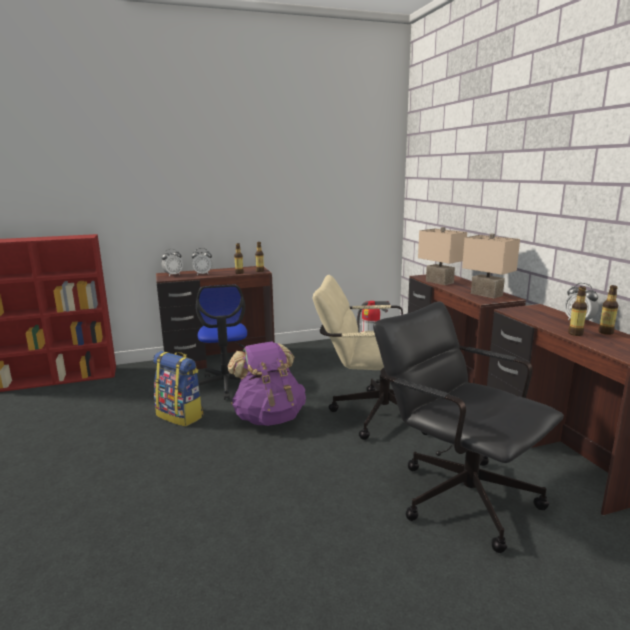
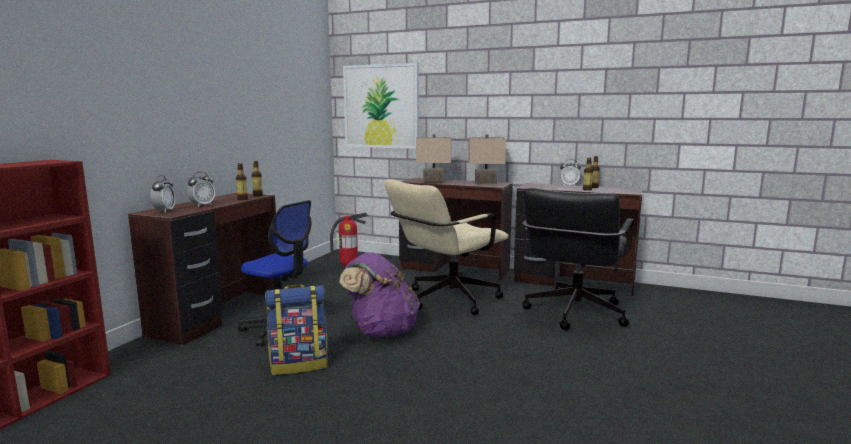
camera: 50 degrees left, 5 degrees down
black office chair [373,301,564,553] -> black office chair turned 60 degrees counterclockwise [522,188,634,330]
none -> picture [343,63,419,149]

